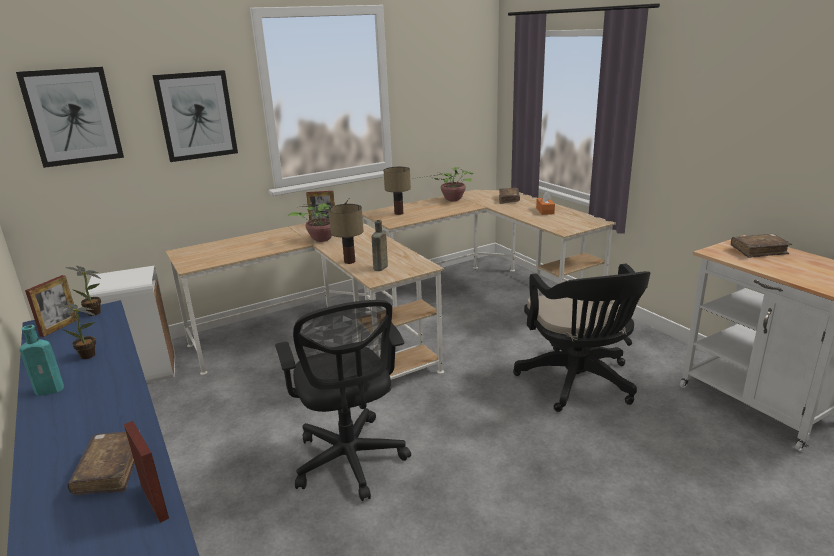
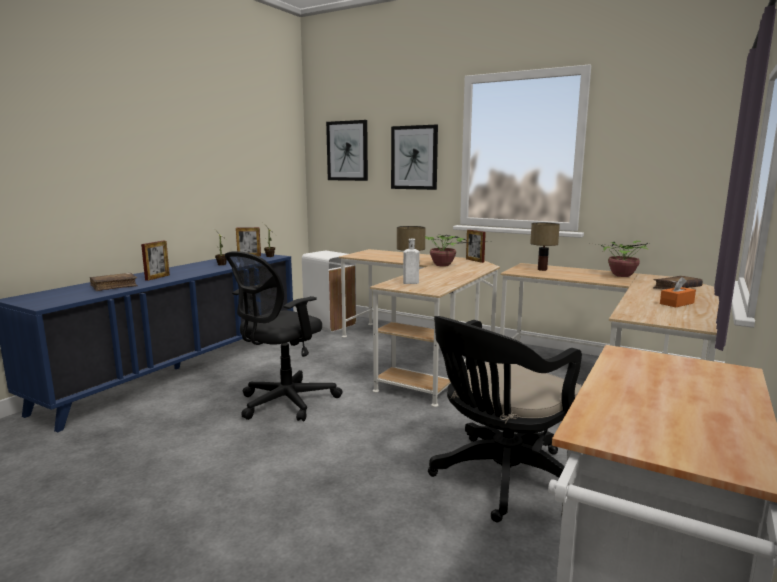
camera: 60 degrees right, 10 degrees down
turquoise bottle [19,325,64,396] -> none
picture frame [124,421,169,523] -> picture frame moved to [141,241,170,281]
brown bottle [372,220,388,271] -> white bottle [403,239,420,284]
brown book [731,234,792,258] -> none

